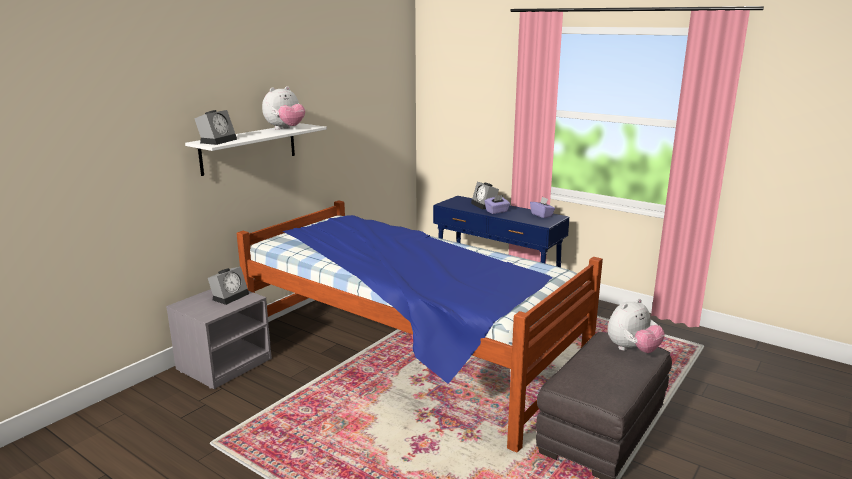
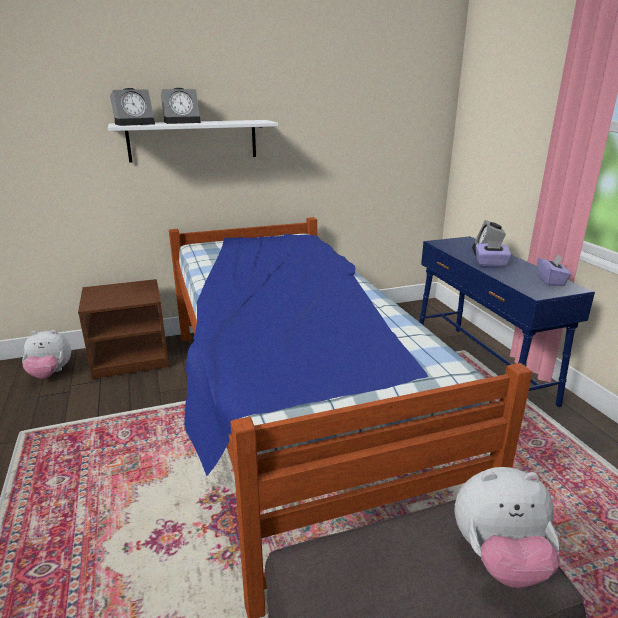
camera: 35 degrees right, 5 degrees up
grey nightstand [166,289,272,389] -> brown nightstand [78,279,169,379]
alarm clock [208,267,249,305] -> alarm clock moved to [161,88,201,124]
plush toy [262,86,305,130] -> plush toy moved to [22,330,71,379]

